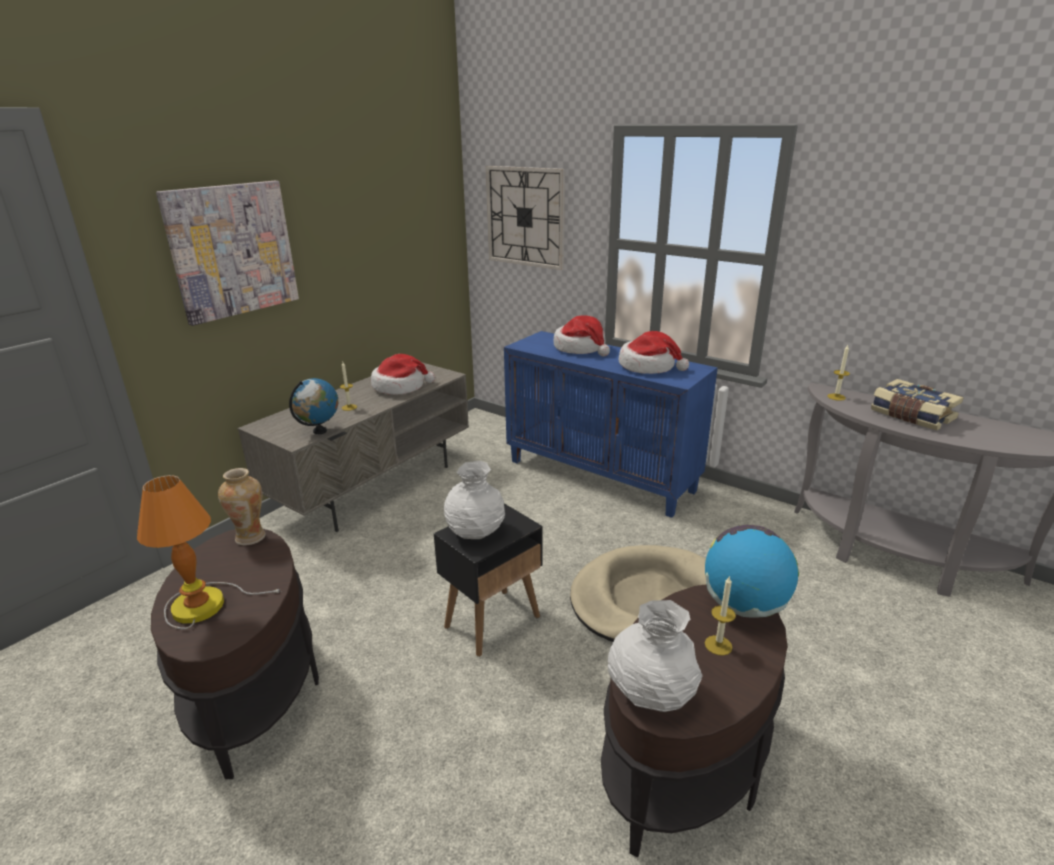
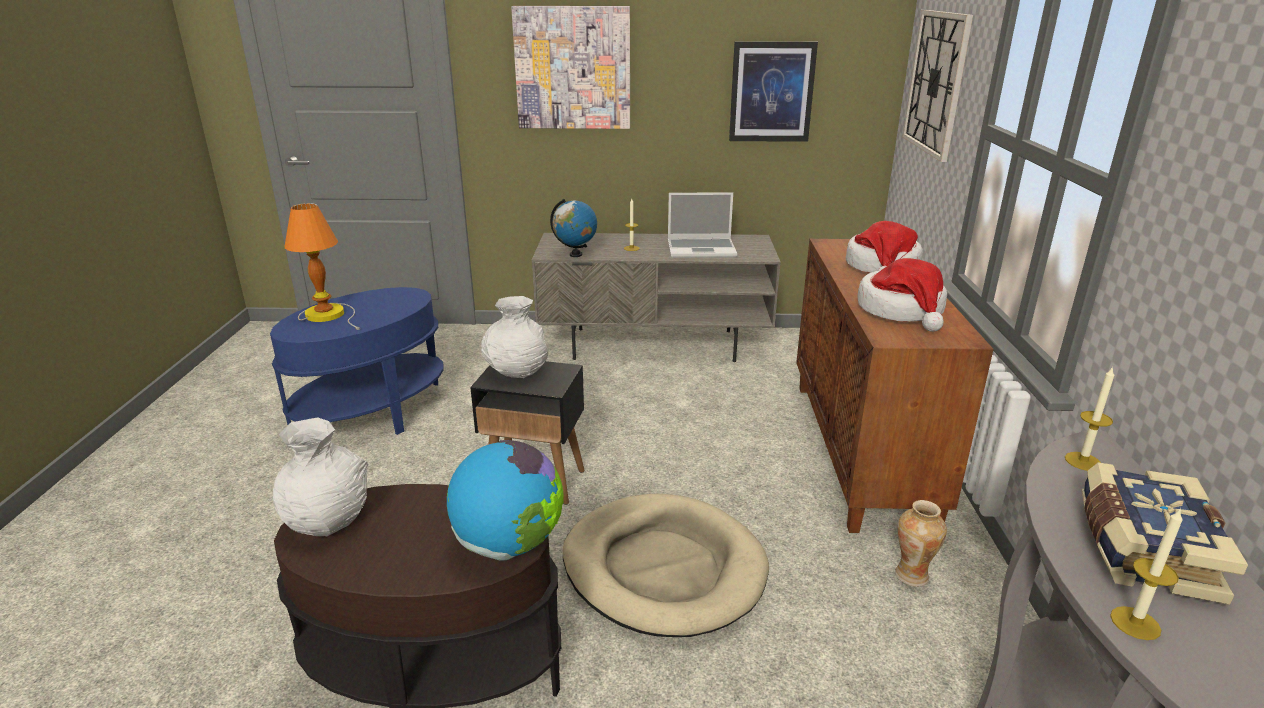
camera: 55 degrees right, 0 degrees up
brown side table [151,529,319,779] -> blue side table [270,287,444,435]
vase [218,468,266,546] -> vase moved to [895,500,947,587]
hat [371,354,435,395] -> laptop [668,192,737,258]
blue cabinet [504,331,718,518] -> brown cabinet [796,239,994,533]
candle [705,575,736,656] -> candle moved to [1110,508,1183,640]
none -> picture [729,41,818,142]

